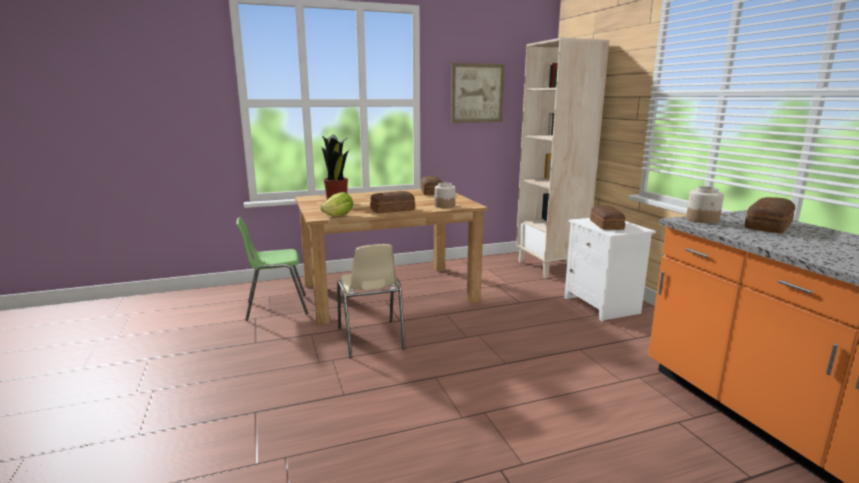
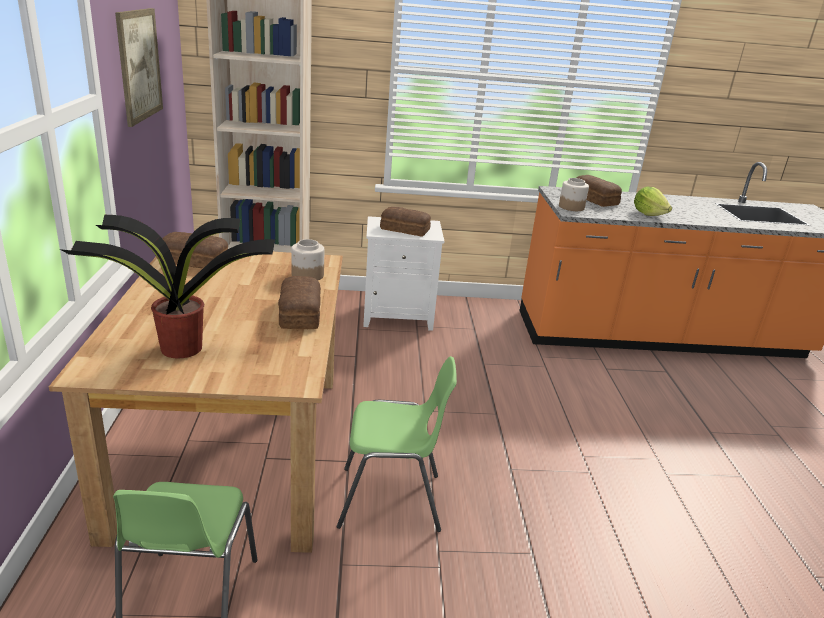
camera: 75 degrees left, 10 degrees up
lettuce [320,192,353,216] -> lettuce moved to [634,186,672,216]
beige chair [337,244,406,358] -> green chair [337,356,457,532]

